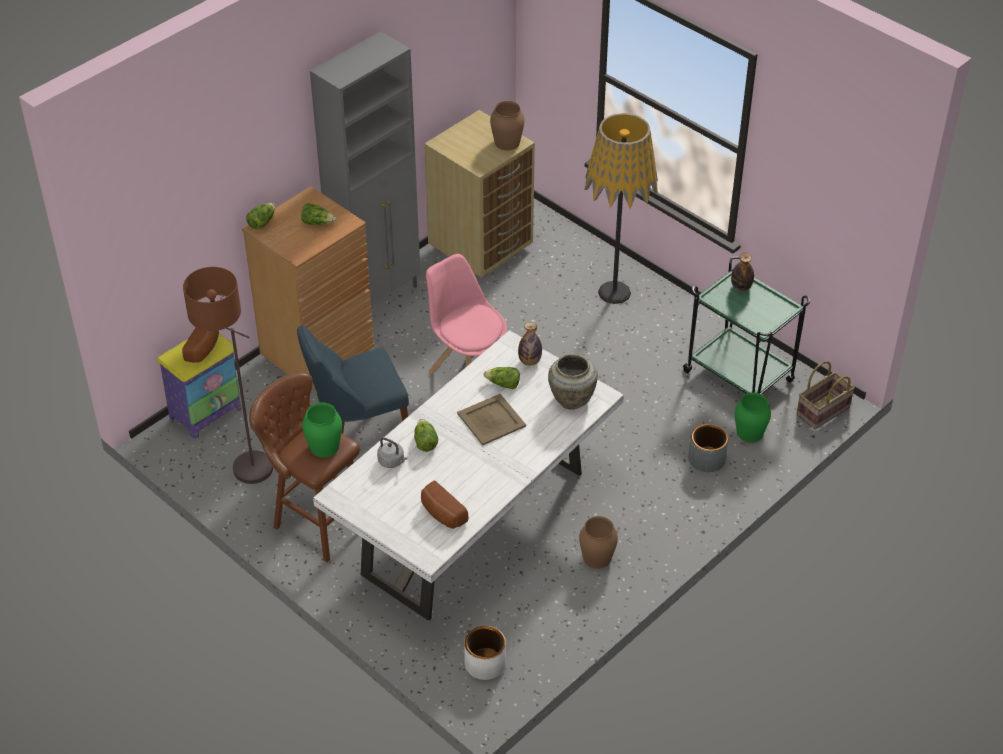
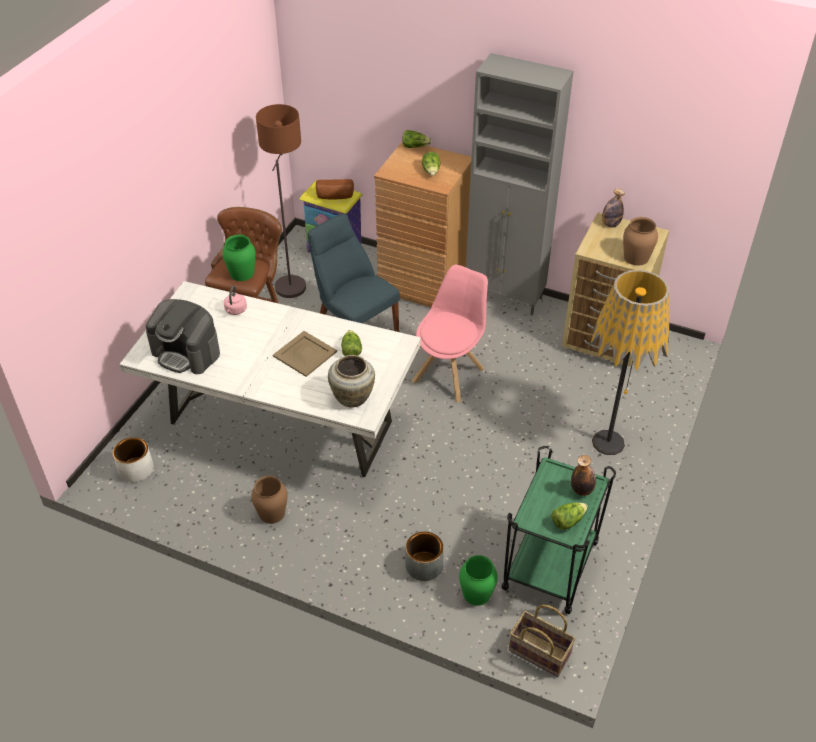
camera: 70 degrees right, 0 degrees up
grey kettle [377,438,407,468] -> pink kettle [224,286,247,315]
lettuce [414,419,438,452] -> lettuce moved to [552,503,588,530]
bread [421,481,469,529] -> coffee machine [146,299,220,374]
bottle [518,322,542,366] -> bottle moved to [602,189,625,227]

